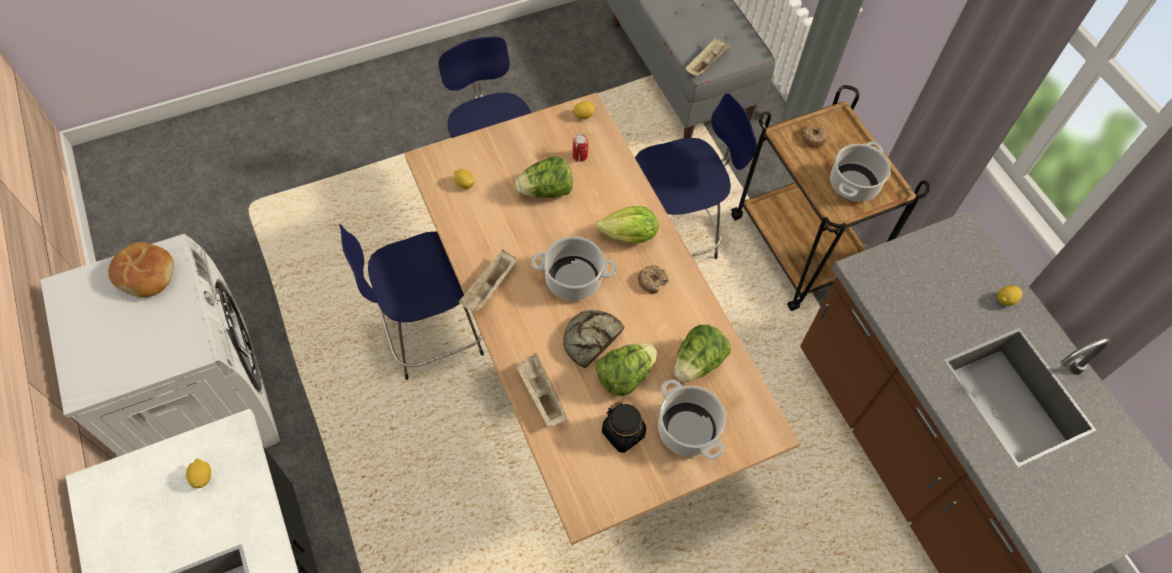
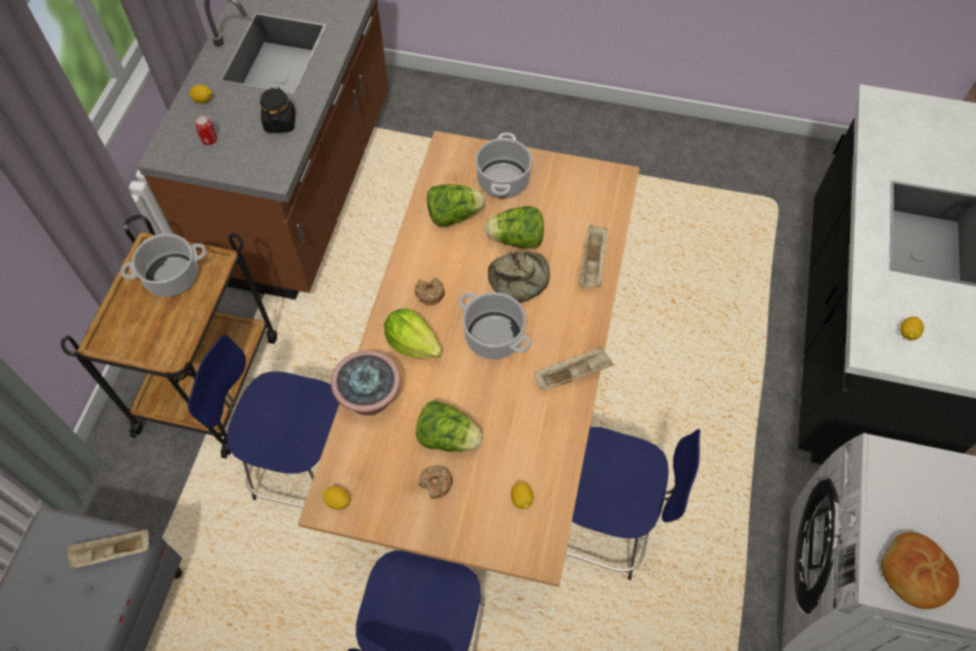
camera: 140 degrees left, 0 degrees up
can [572,134,588,162] -> can moved to [195,115,217,145]
black jar [602,402,646,453] -> black jar moved to [260,87,296,133]
donut [801,123,827,147] -> donut moved to [419,466,453,499]
none -> potted plant [331,350,400,415]

